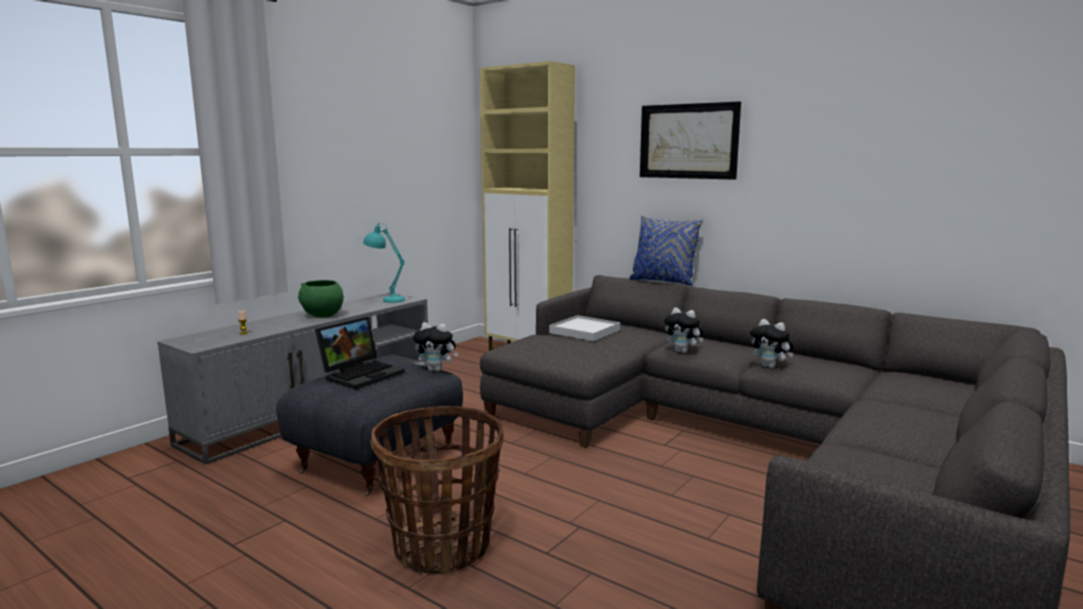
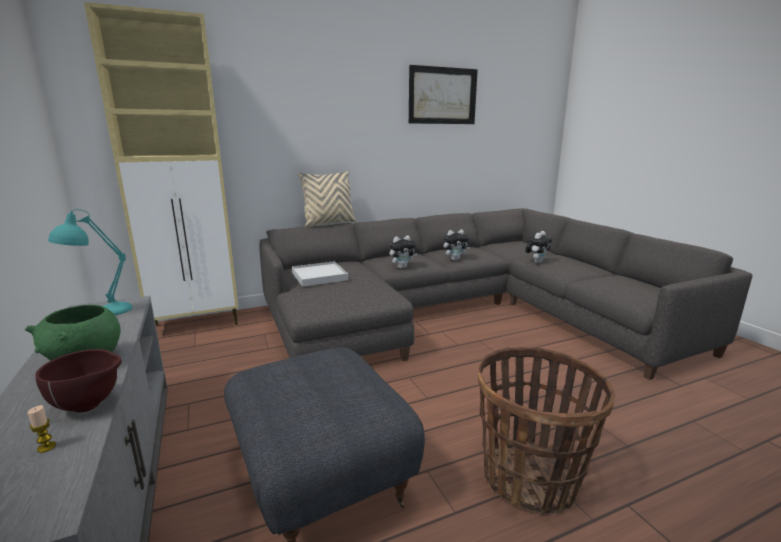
camera: 60 degrees left, 5 degrees up
laptop [315,317,405,390] -> none
plush toy [413,322,458,371] -> plush toy moved to [525,231,552,263]
blue pillow [629,215,703,286] -> beige pillow [298,171,356,228]
picture [640,102,741,180] -> picture moved to [409,65,478,124]
none -> brown bowl [35,349,122,413]

